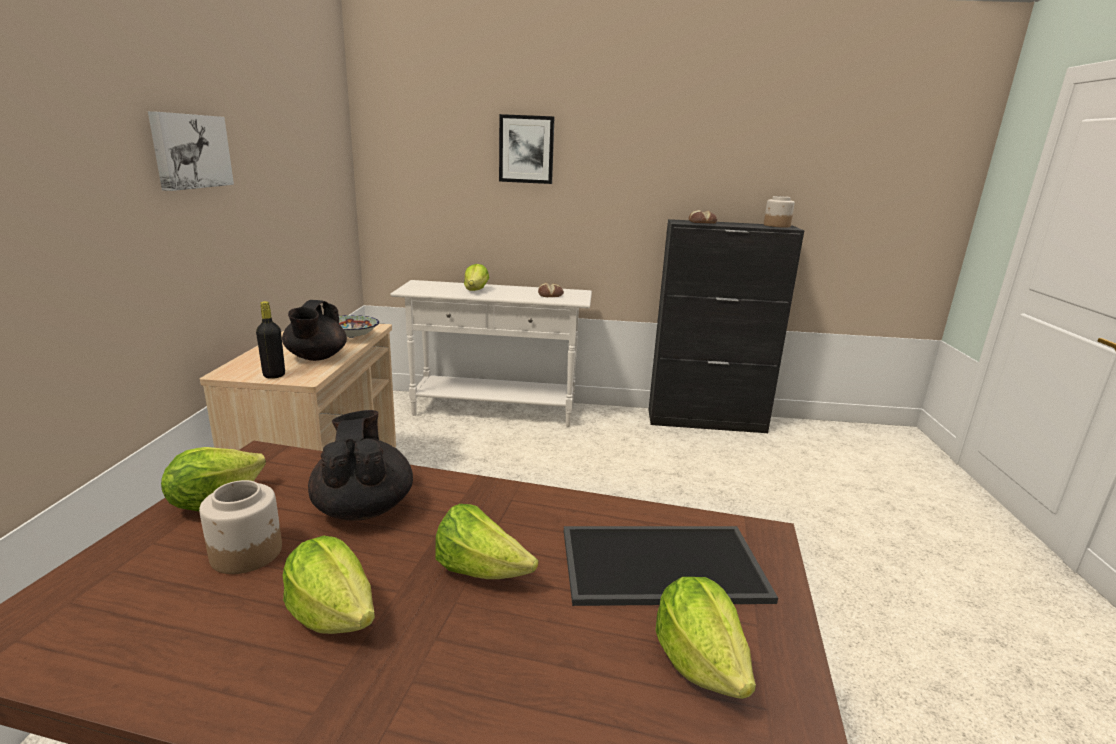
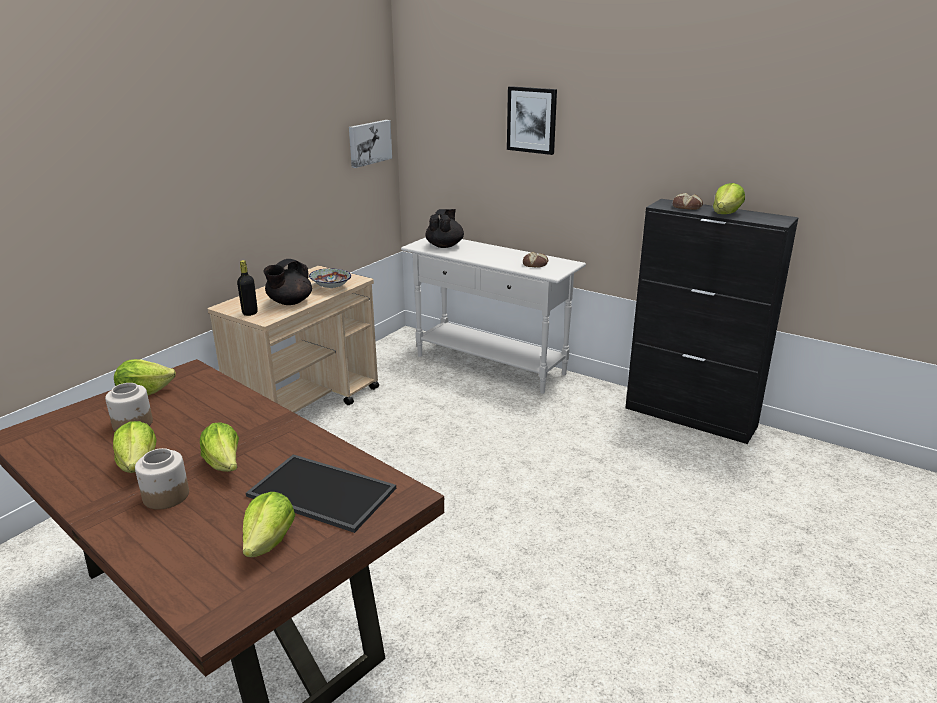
camera: 30 degrees right, 5 degrees up
picture [148,111,234,191] -> picture moved to [349,120,392,168]
black teapot [308,410,413,521] -> black teapot moved to [426,209,464,248]
lettuce [464,264,489,291] -> lettuce moved to [713,183,745,214]
jar [764,196,795,228] -> jar moved to [135,448,189,510]

